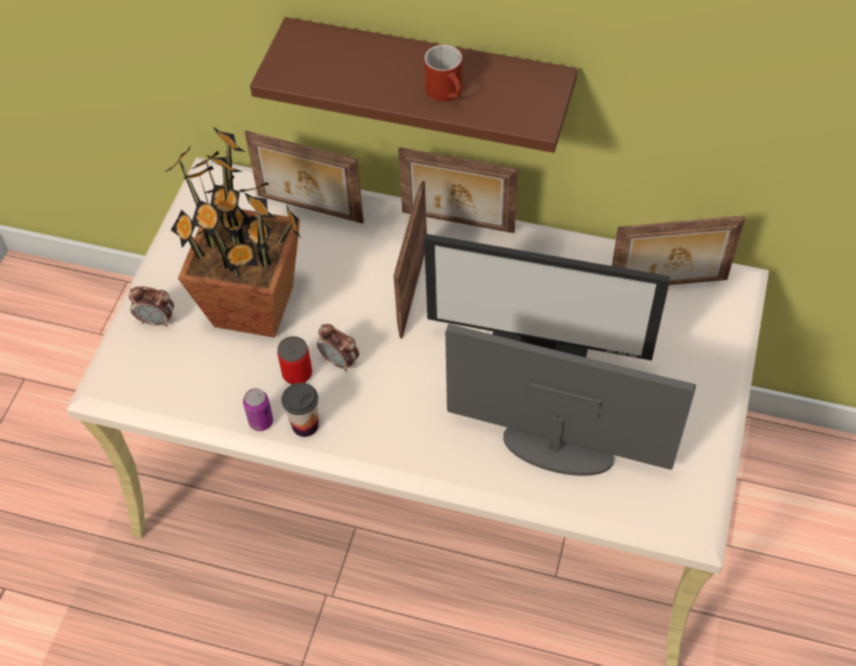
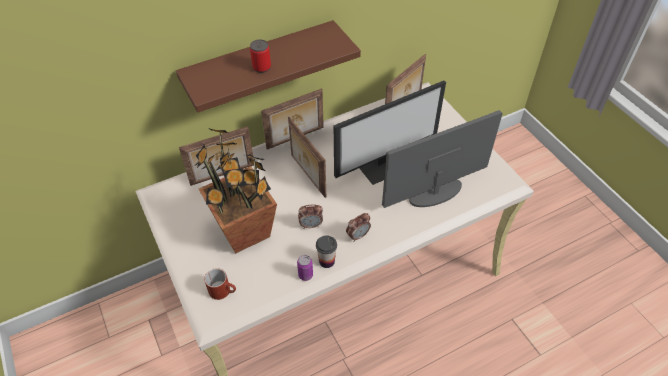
camera: 45 degrees left, 5 degrees down
alarm clock [129,286,174,327] -> alarm clock moved to [346,213,371,242]
can [277,336,312,384] -> can moved to [250,39,271,73]
red mug [424,45,462,102] -> red mug moved to [204,268,236,300]

